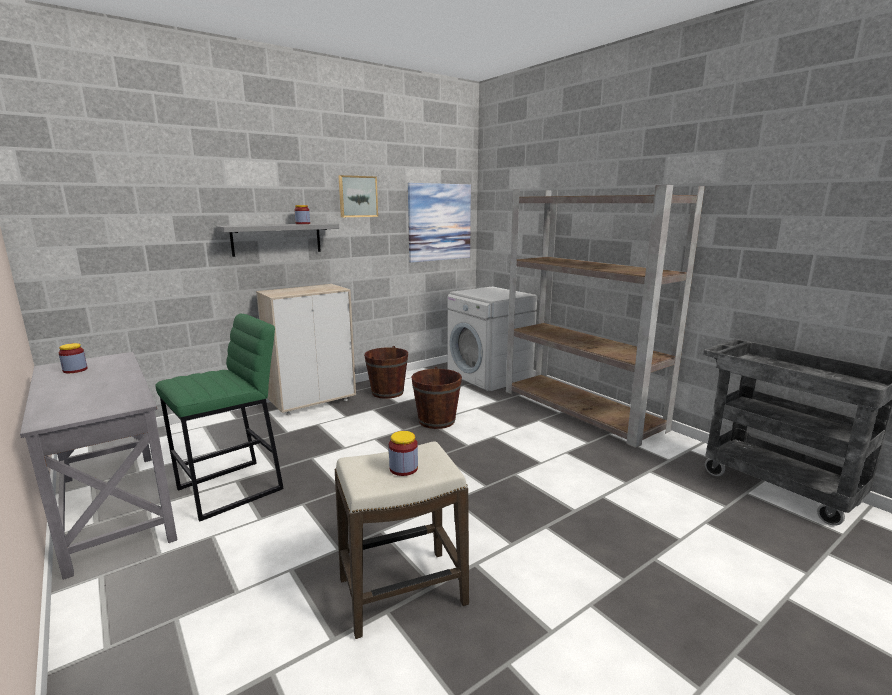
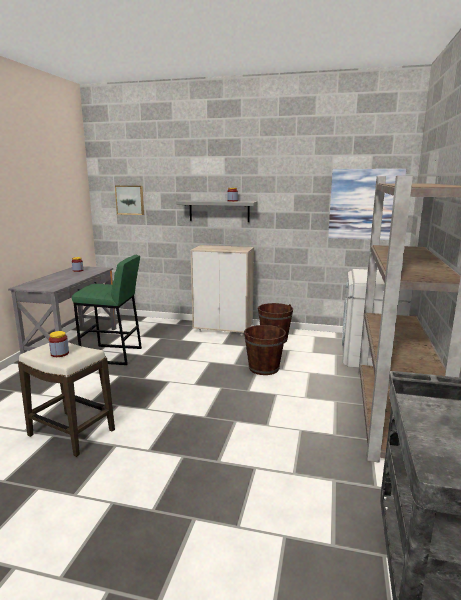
camera: 50 degrees right, 0 degrees up
picture [338,175,378,217] -> picture moved to [115,186,144,215]

